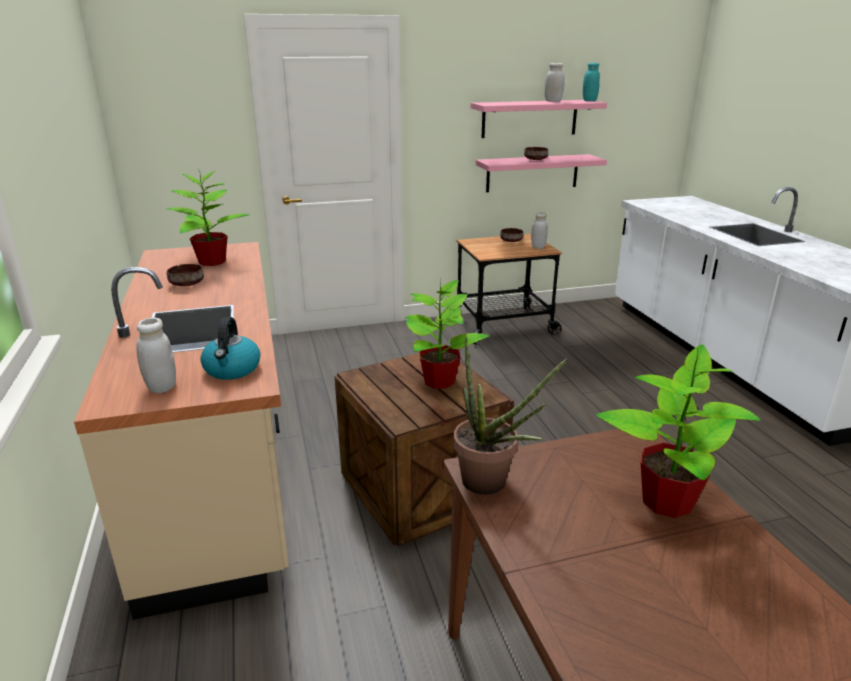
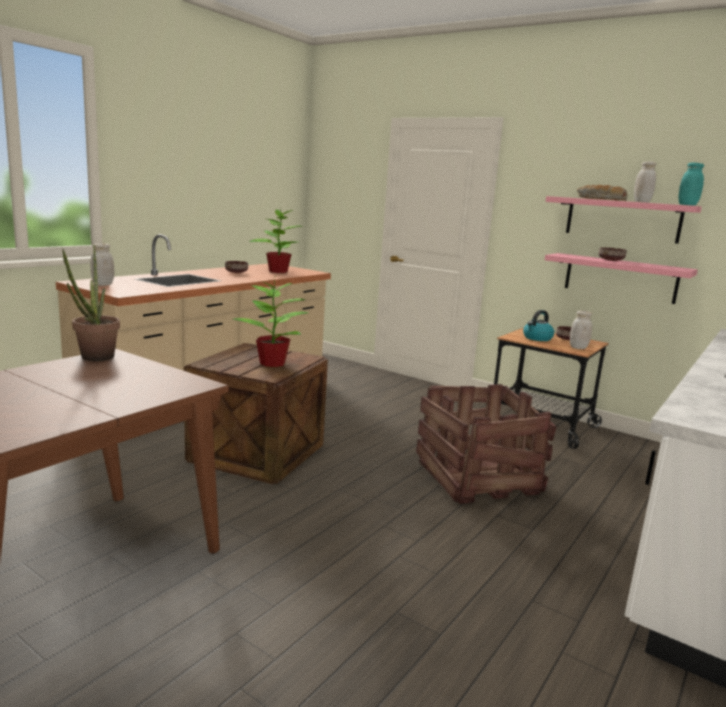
camera: 50 degrees right, 10 degrees down
kettle [200,317,260,380] -> kettle moved to [523,310,554,341]
potted plant [597,344,760,518] -> none
none -> crate [416,384,557,504]
none -> bread [577,185,628,201]

